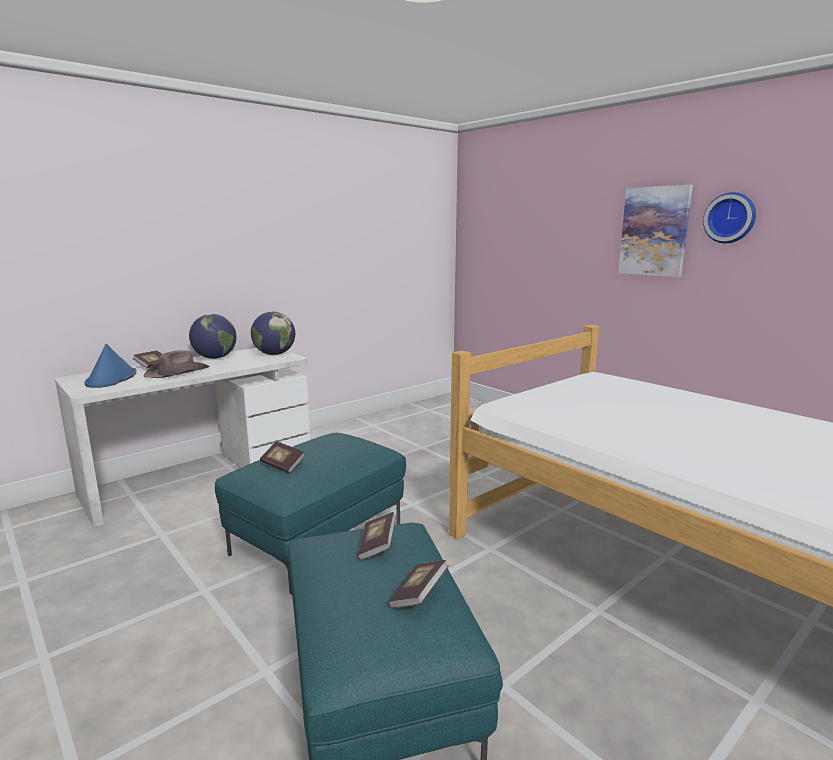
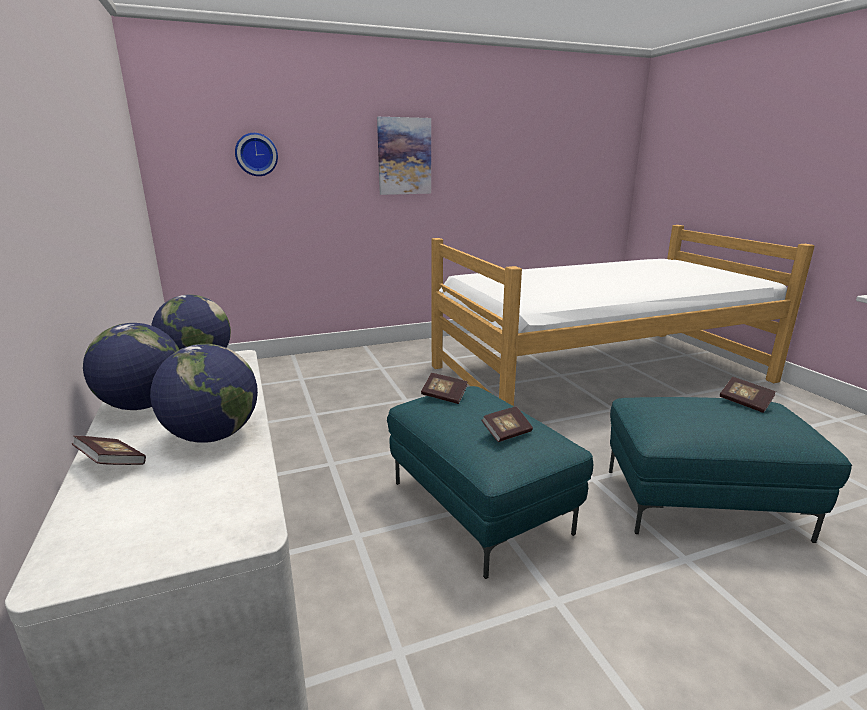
camera: 70 degrees left, 5 degrees up
blue hat [84,344,137,388] -> none
brown hat [143,350,209,378] -> globe [150,344,258,443]
book [357,512,396,560] -> book moved to [421,373,468,404]
wall clock [703,192,756,243] -> wall clock moved to [235,133,278,176]

